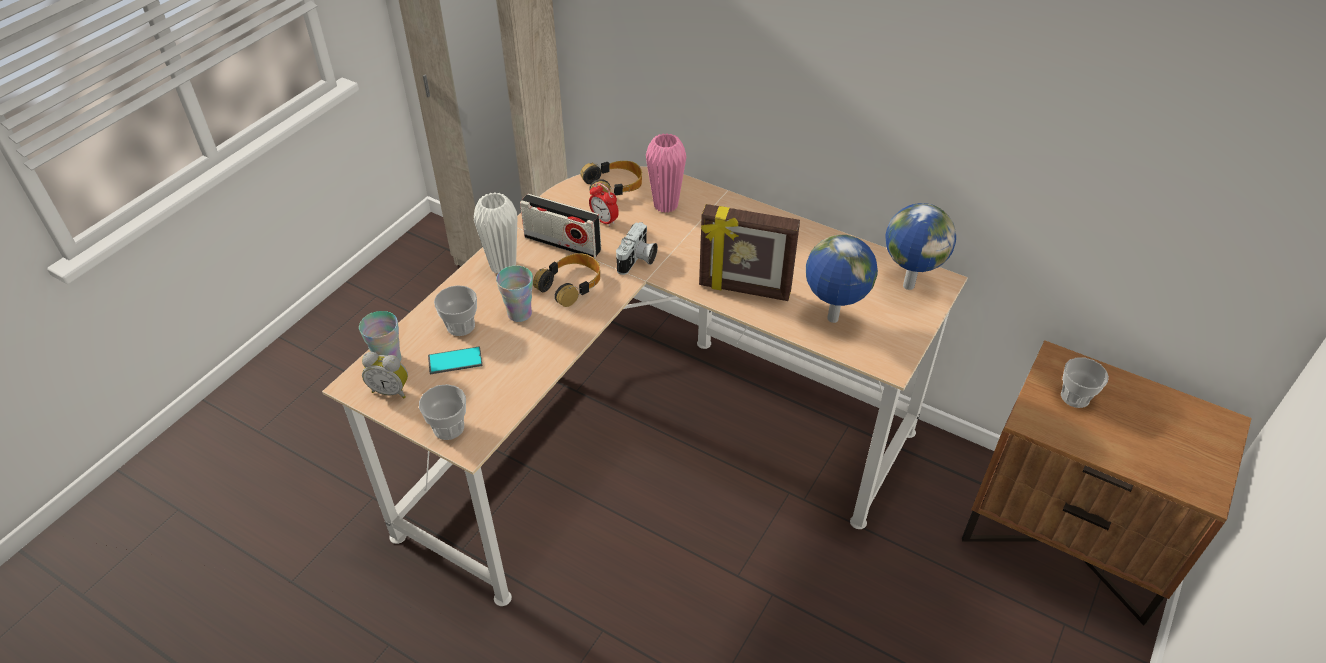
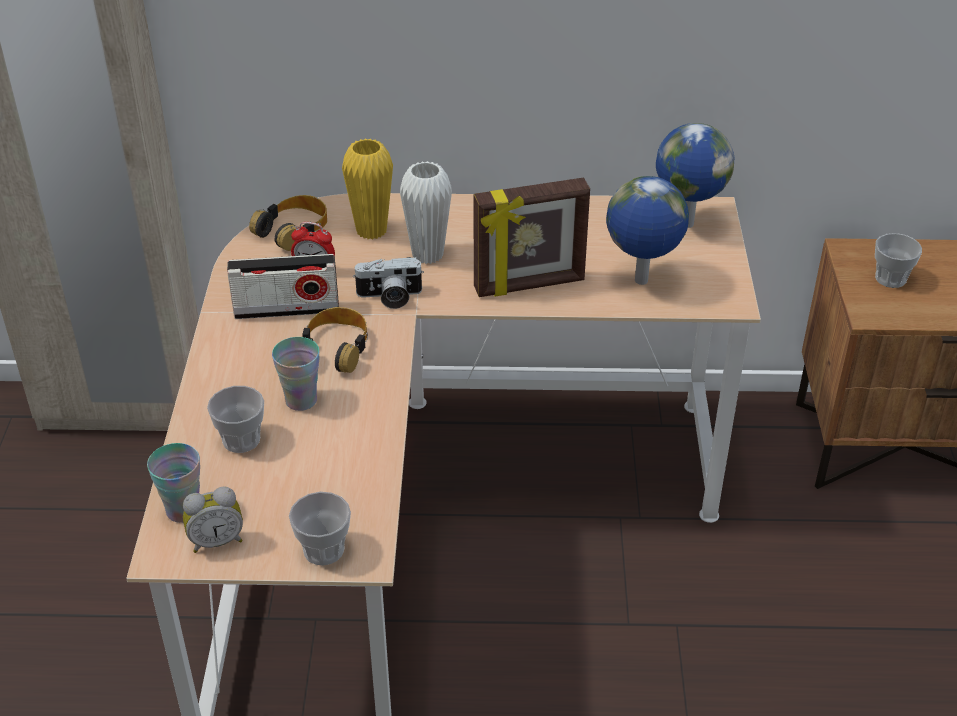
camera: 30 degrees left, 5 degrees down
phone [428,346,482,374] -> none
white vase [474,192,517,273] -> white vase moved to [400,161,452,264]
camera [616,222,658,275] -> camera turned 90 degrees clockwise [353,257,424,309]
pink vase [646,133,686,213] -> yellow vase [342,138,393,240]

